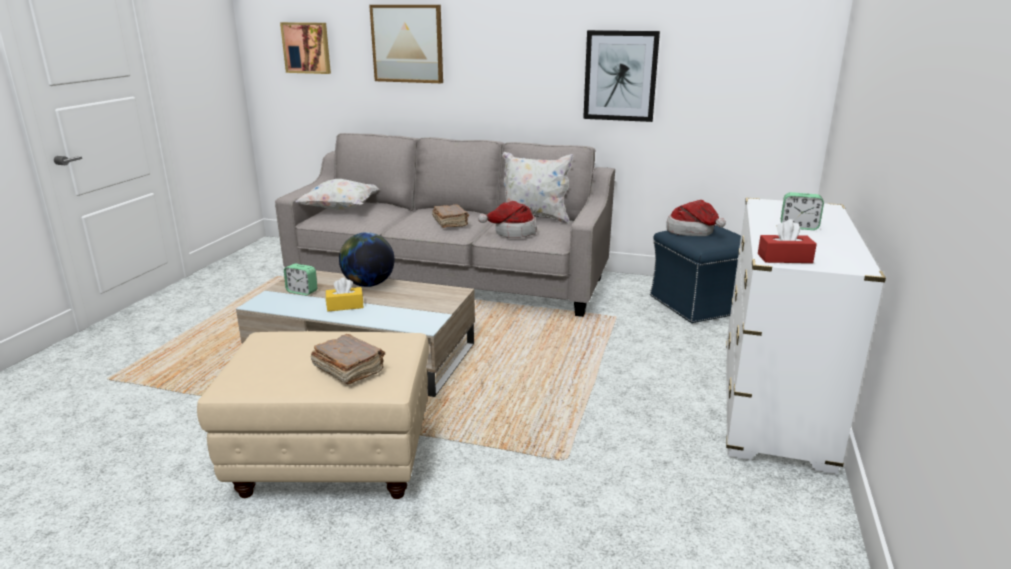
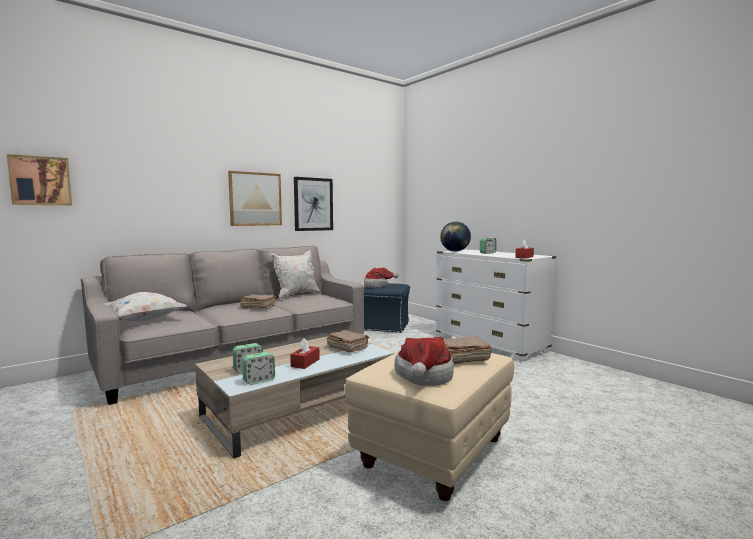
camera: 55 degrees left, 15 degrees down
yellow tissue box [326,278,364,311] -> red tissue box [290,338,320,369]
globe [339,232,395,287] -> globe moved to [440,222,471,251]
picture [369,5,443,83] -> picture moved to [228,171,282,226]
hat [478,201,537,238] -> hat moved to [395,337,454,386]
none -> alarm clock [242,352,275,385]
none -> brown book [327,330,369,353]

